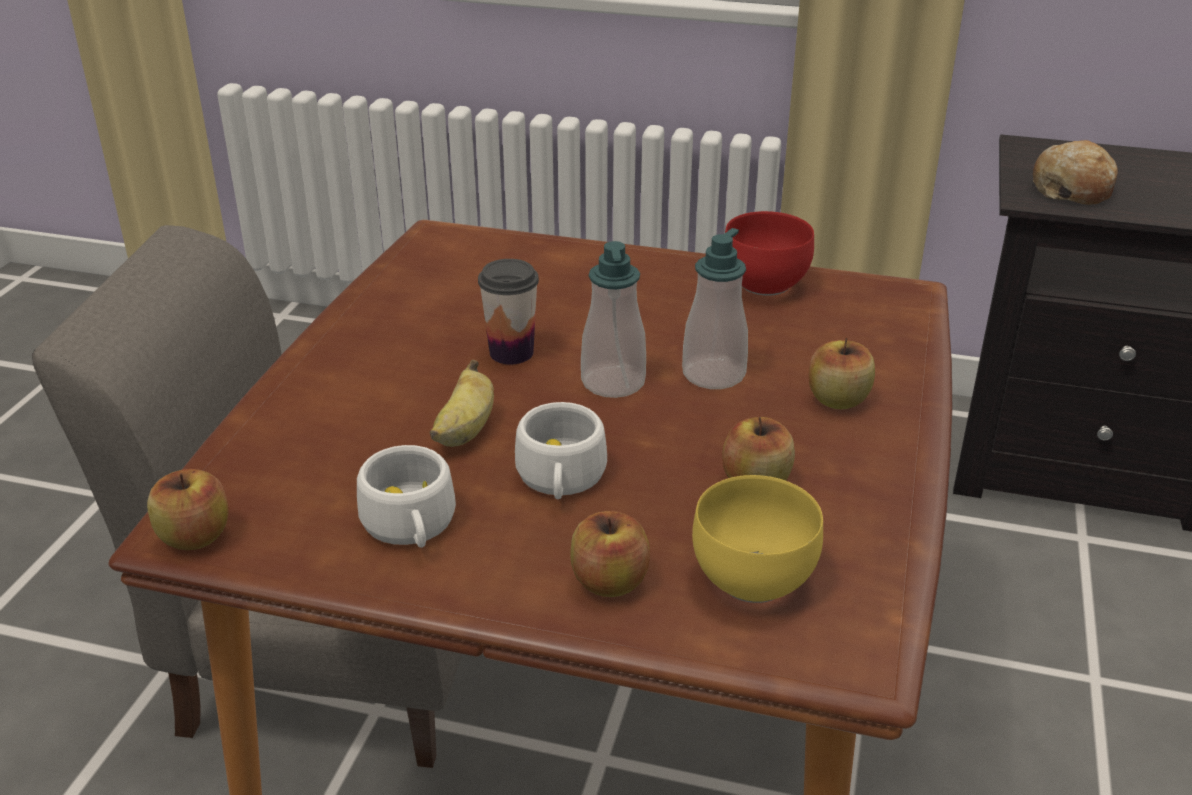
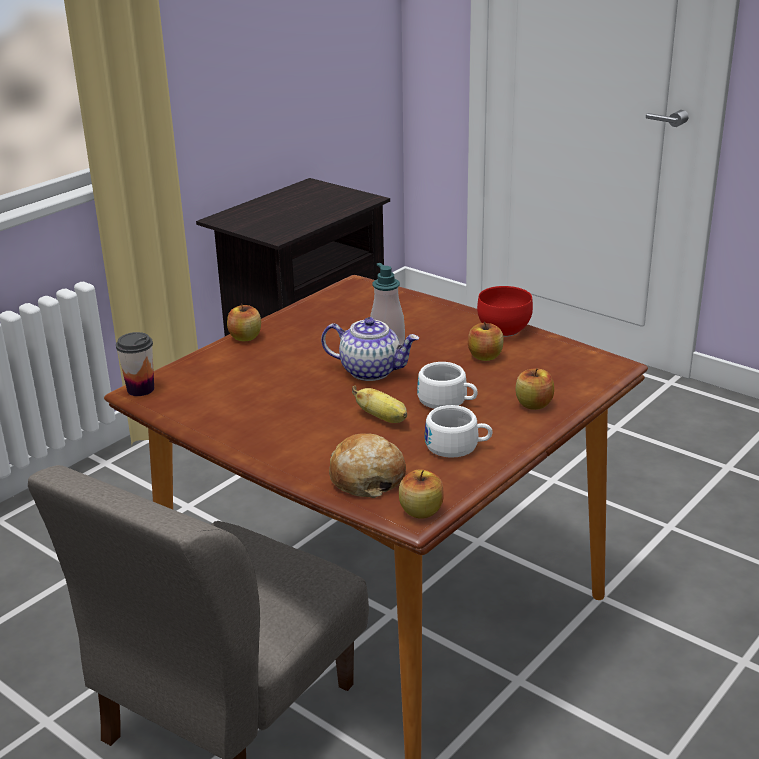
camera: 65 degrees left, 5 degrees down
cup [478,259,539,364] -> cup moved to [116,332,154,396]
soap dispenser [581,241,646,398] -> teapot [321,317,419,381]
yellow bowl [692,475,823,603] -> none
red bowl [725,211,814,296] -> red bowl moved to [477,286,533,337]
apple [809,338,875,409] -> apple moved to [227,303,261,341]
bread [1033,140,1118,205] -> bread moved to [329,433,406,498]

